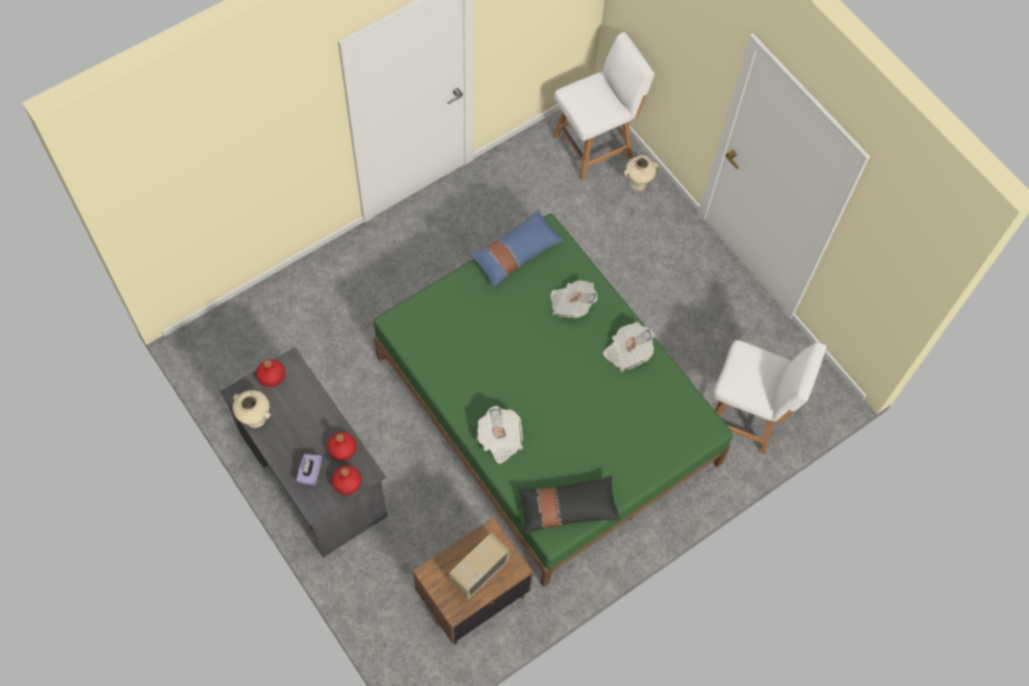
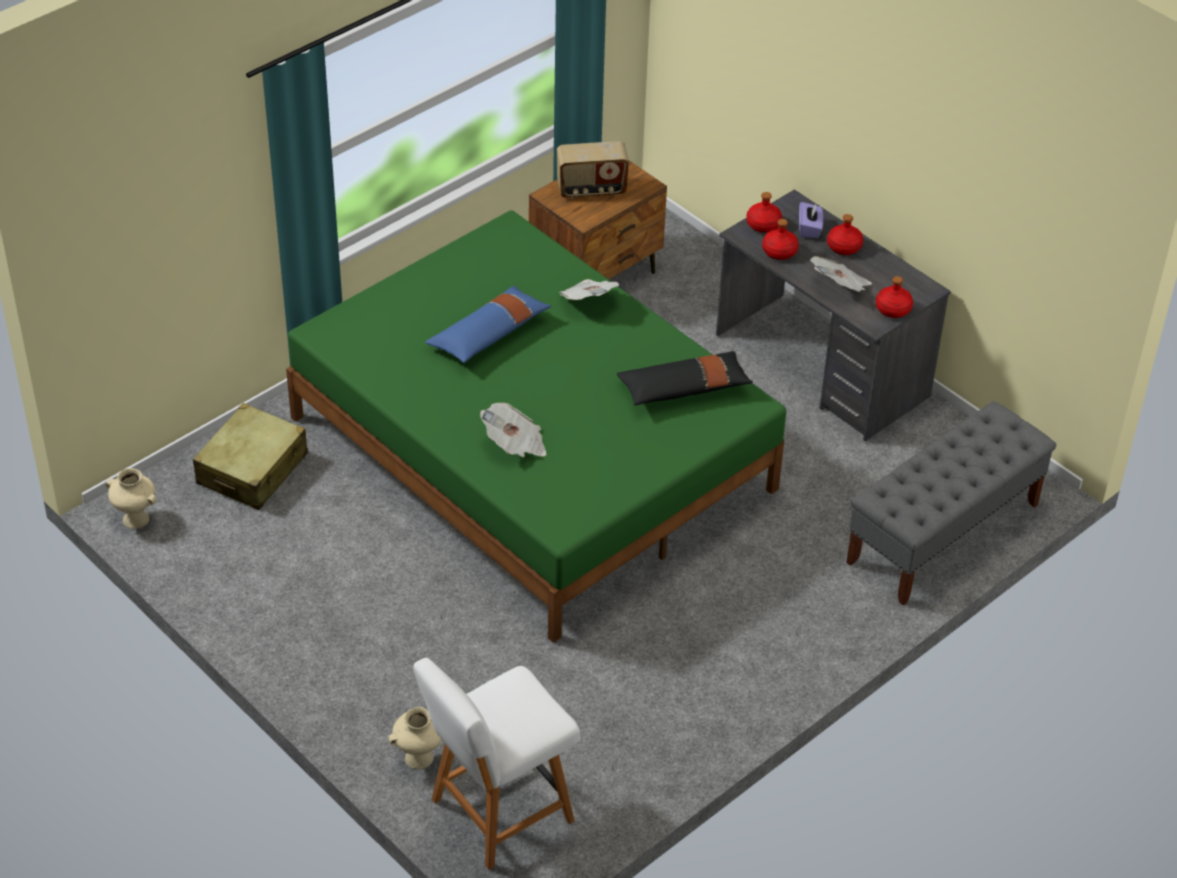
camera: 175 degrees right, 20 degrees down
beige vase [233,390,271,428] -> beige vase moved to [105,468,157,529]
radio [449,533,510,600] -> radio turned 45 degrees clockwise [557,141,629,198]
blue pillow [470,209,564,288] -> blue pillow moved to [425,286,551,363]
black pillow [518,476,620,534] -> black pillow moved to [616,351,753,405]
newspaper [603,322,654,372] -> newspaper moved to [810,256,872,292]
white chair [713,340,826,455] -> beige suitcase [193,403,308,510]
none -> red bottle [827,214,863,255]
none -> grey bench [846,401,1056,606]

